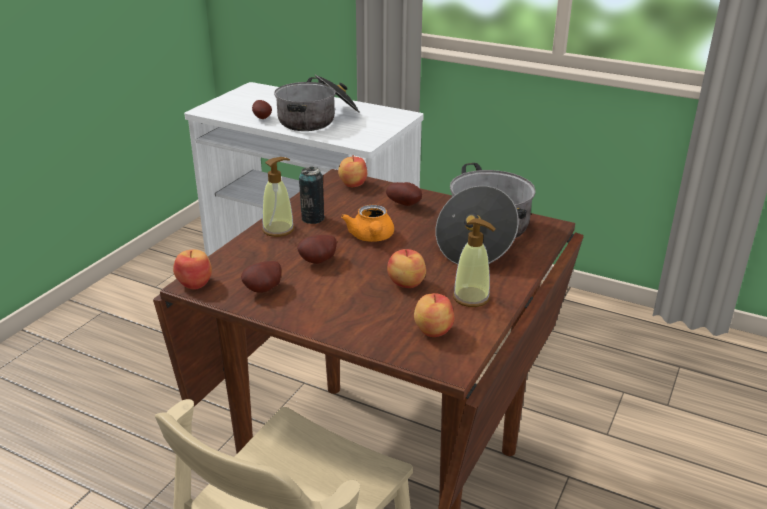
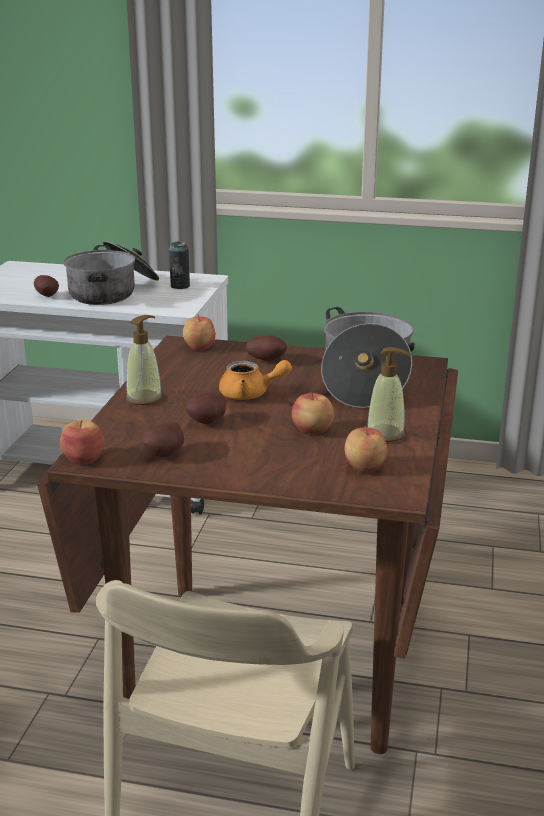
camera: 15 degrees left, 5 degrees down
can [299,167,325,224] -> can moved to [169,241,190,289]
orange teapot [341,205,394,242] -> orange teapot turned 60 degrees counterclockwise [219,360,292,400]

